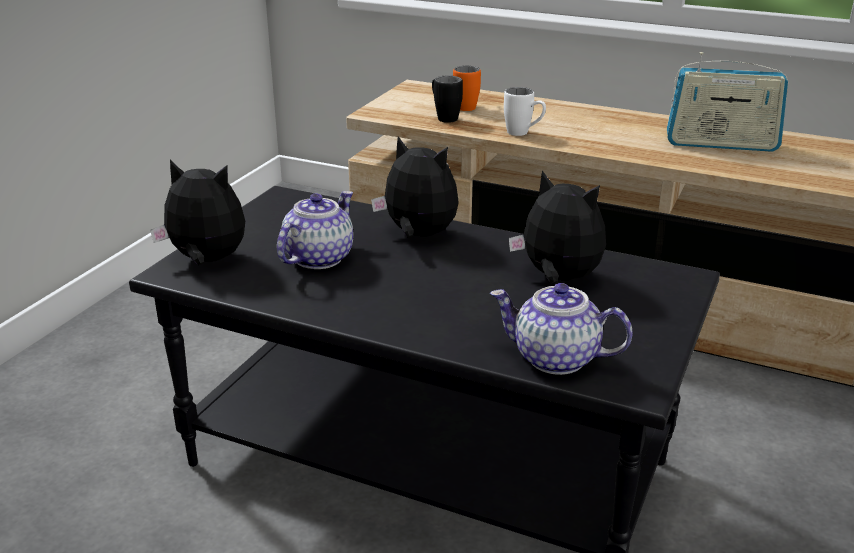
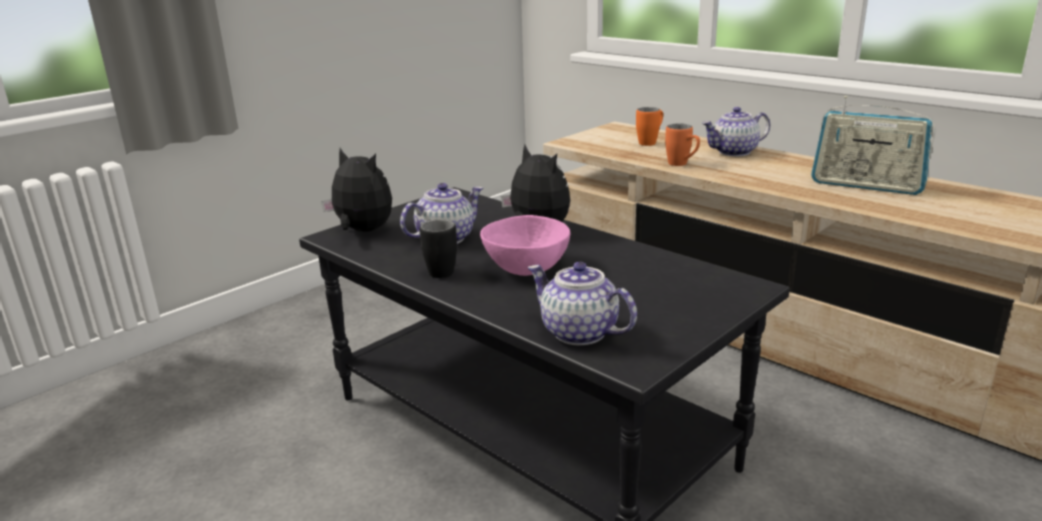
camera: 20 degrees right, 5 degrees down
black mug [432,76,463,123] -> black mug moved to [420,219,457,278]
white mug [504,87,546,136] -> orange mug [665,124,700,166]
plush toy [509,170,606,283] -> none
none -> pink bowl [480,215,570,276]
none -> teapot [702,107,770,156]

